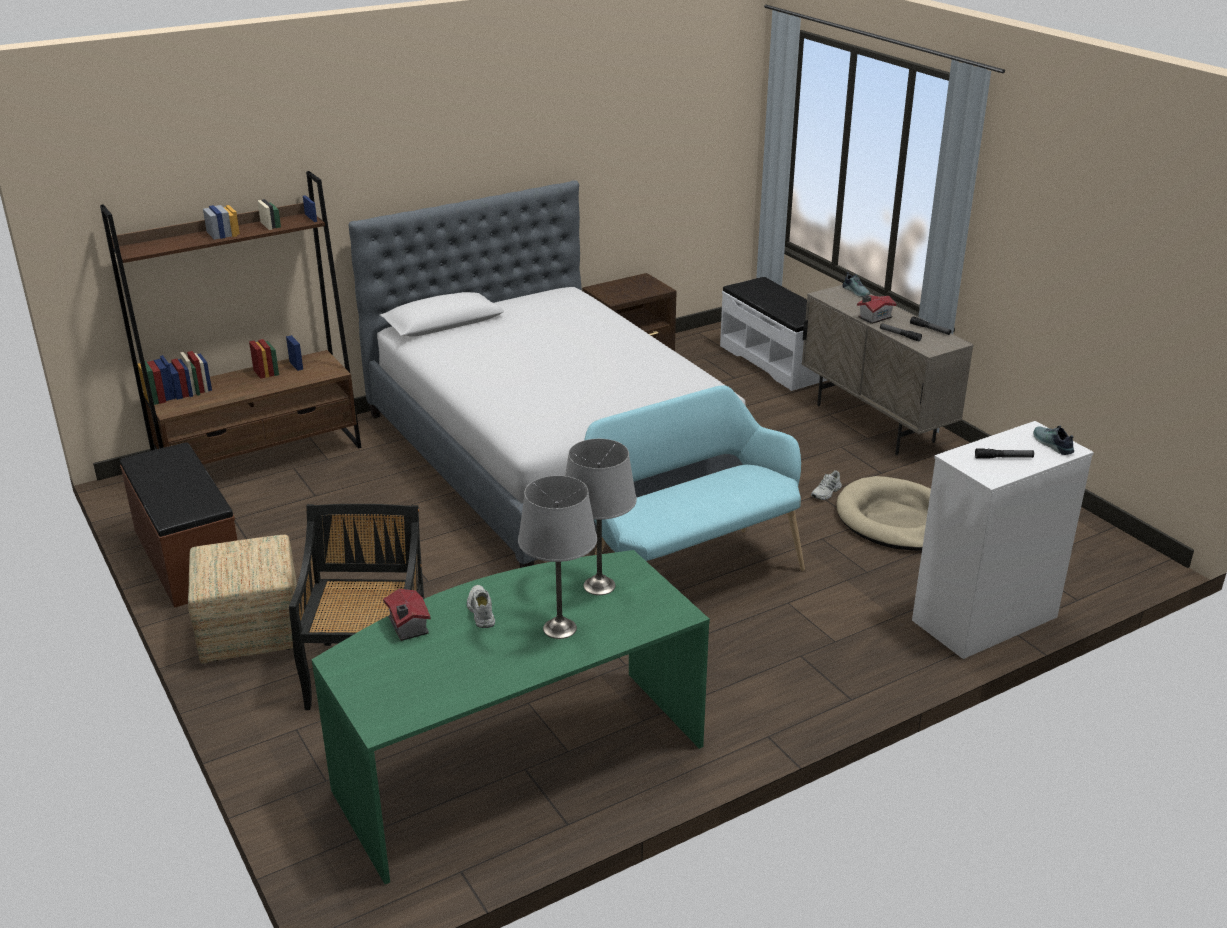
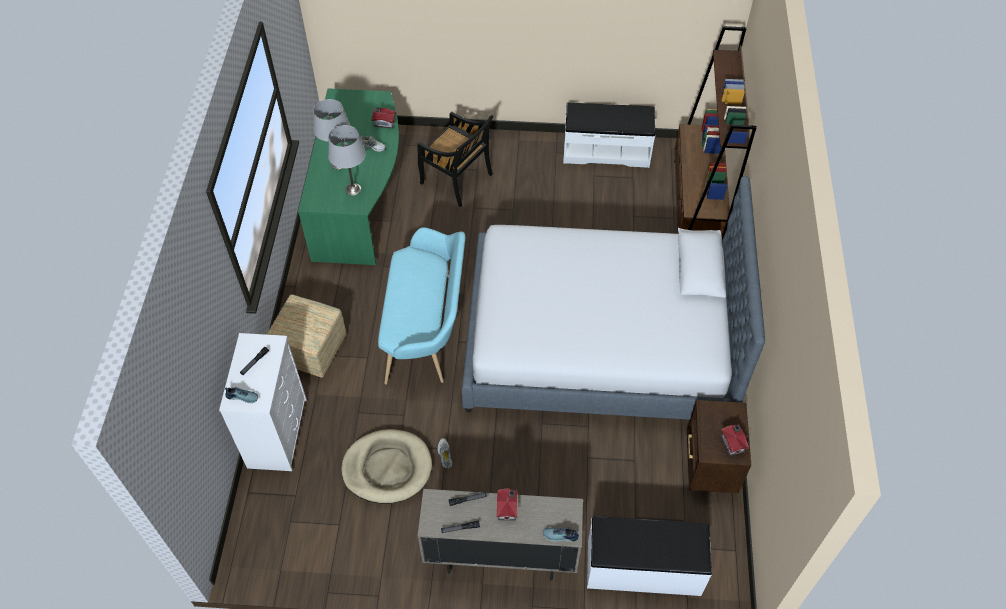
camera: 125 degrees right, 25 degrees up
brown bench [120,442,237,608] -> white bench [563,102,655,168]
ottoman [188,535,297,664] -> ottoman moved to [267,294,347,378]
none -> toy house [721,425,749,456]

